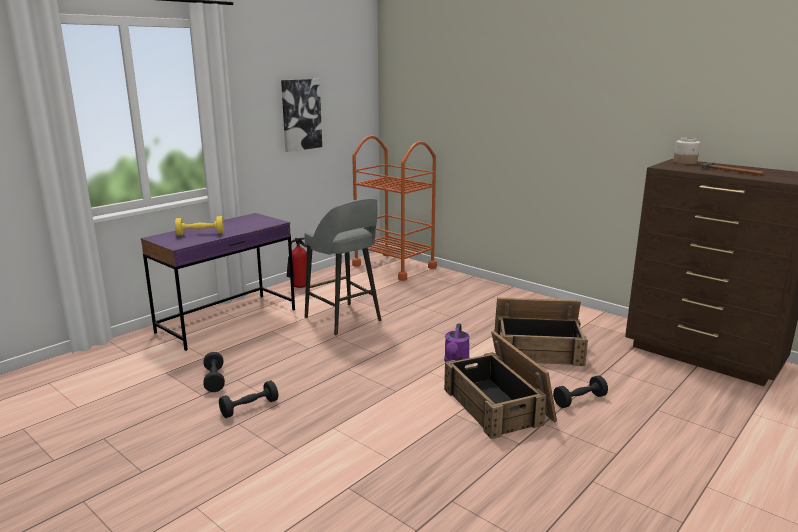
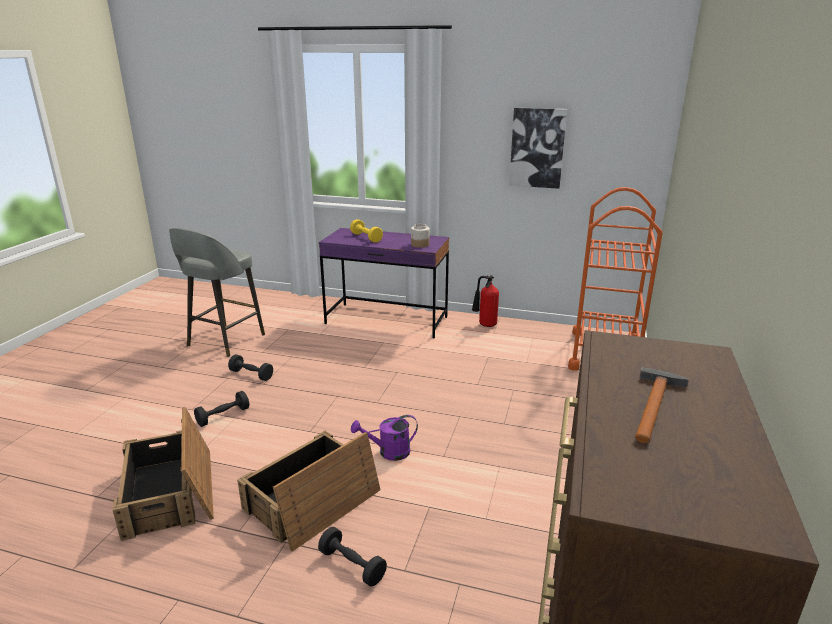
camera: 65 degrees right, 5 degrees up
black dumbbell [203,352,225,392] -> black dumbbell moved to [194,391,249,427]
grey stool [304,198,382,336] -> grey stool moved to [169,228,265,357]
crate [495,297,588,366] -> crate moved to [113,407,214,541]
jar [673,137,700,164] -> jar moved to [411,224,430,248]

